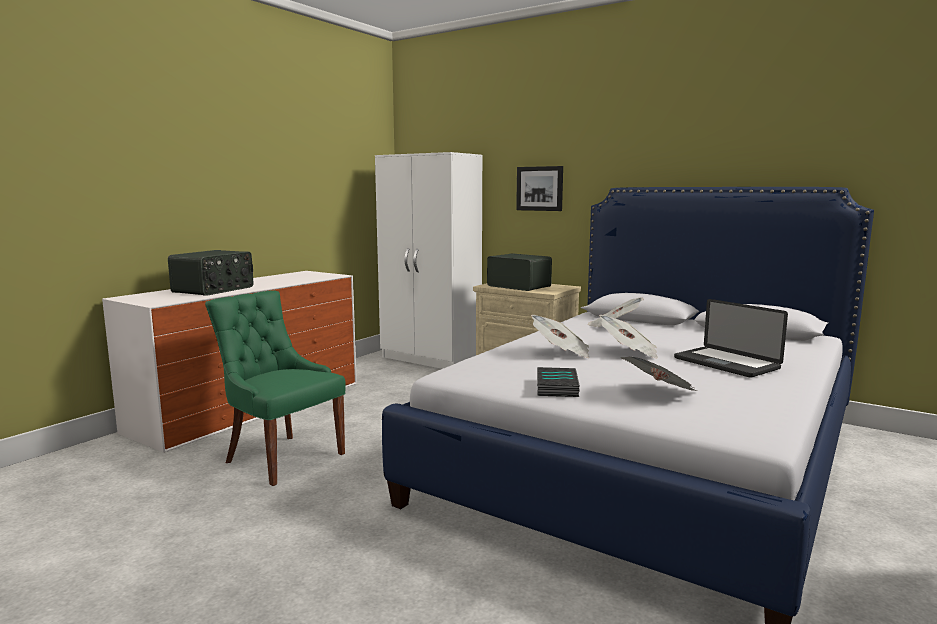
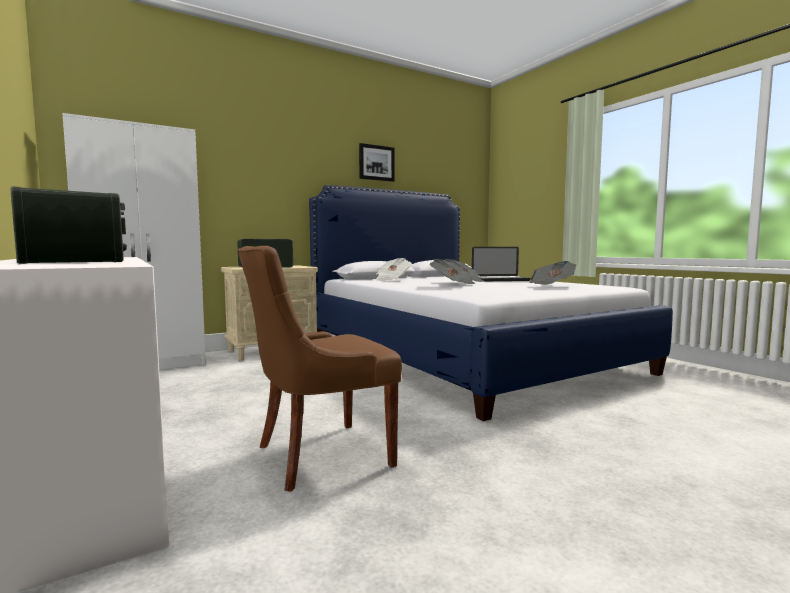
camera: 65 degrees left, 5 degrees down
green chair [205,291,346,486] -> brown chair [238,246,402,492]
picture [516,166,563,211] -> picture moved to [359,143,395,182]
book [537,367,580,397] -> none

